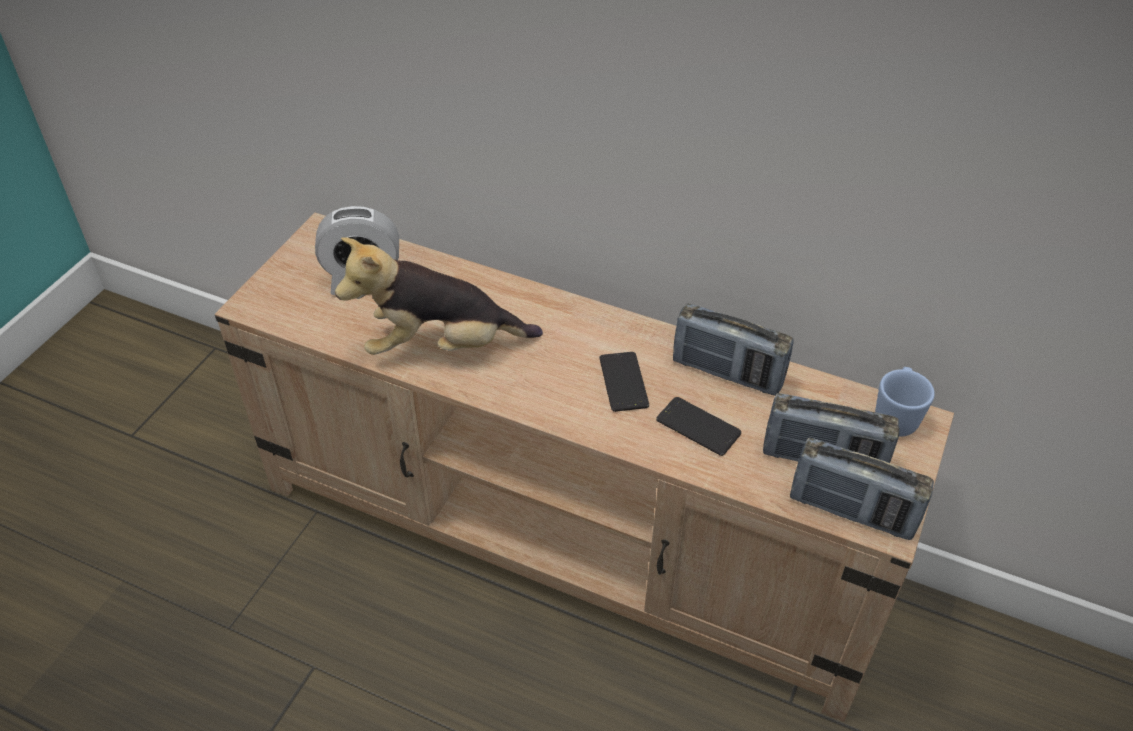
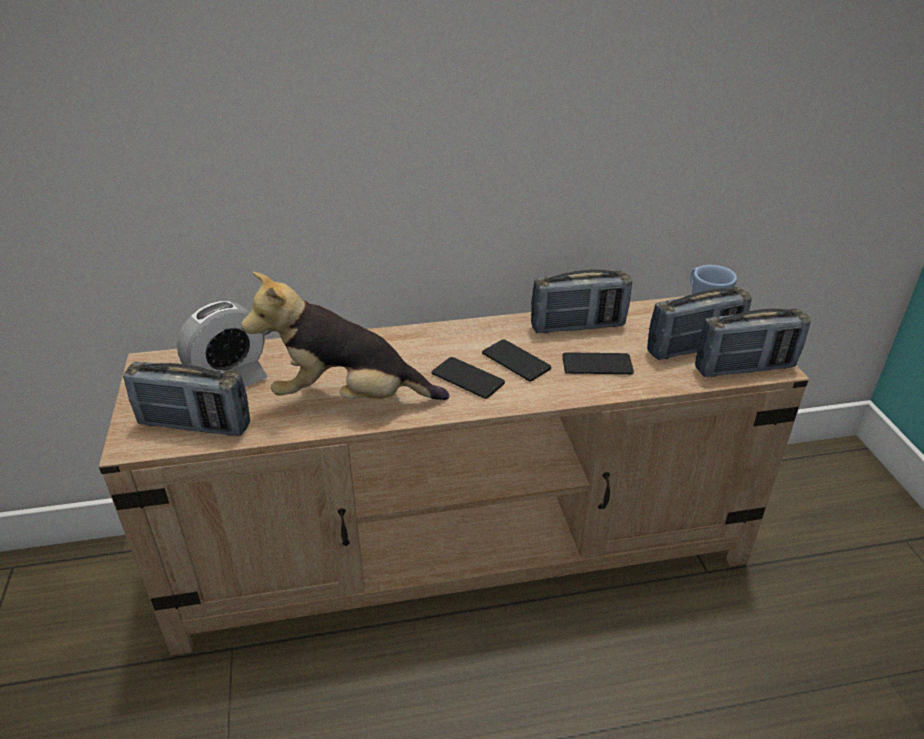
camera: 35 degrees left, 10 degrees down
plush toy [335,237,543,355] -> plush toy turned 45 degrees clockwise [241,272,449,400]
none -> radio [123,362,250,436]
none -> phone [432,357,505,399]

